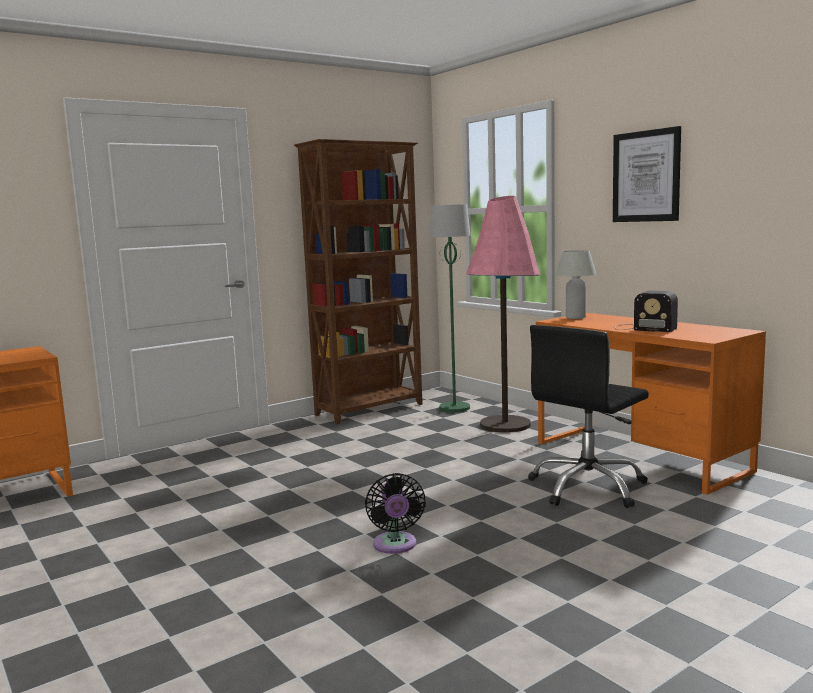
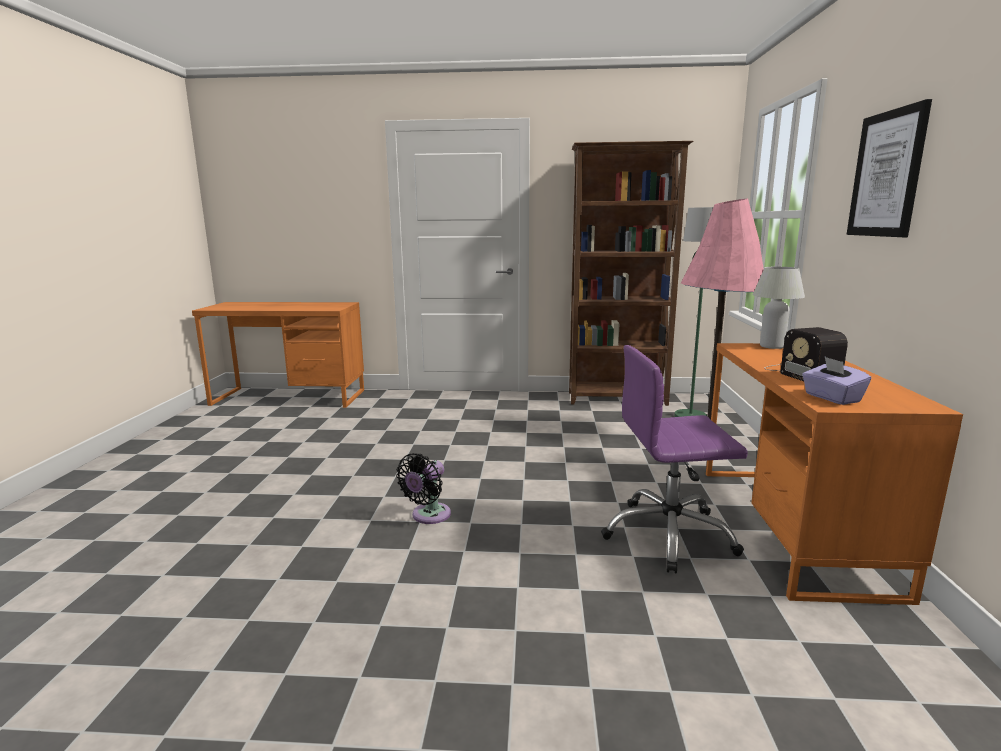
camera: 40 degrees right, 5 degrees up
black office chair [528,325,649,508] -> purple office chair [601,345,748,573]
none -> purple tissue box [802,356,871,405]

